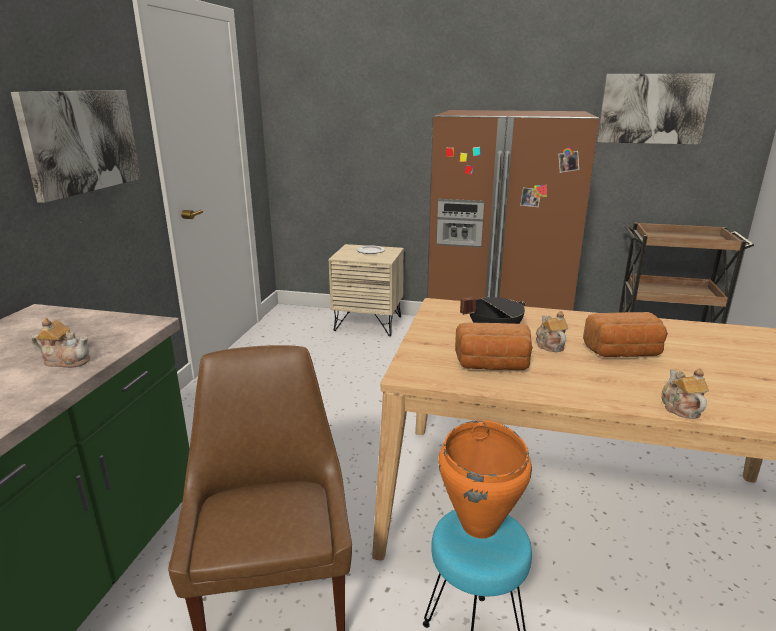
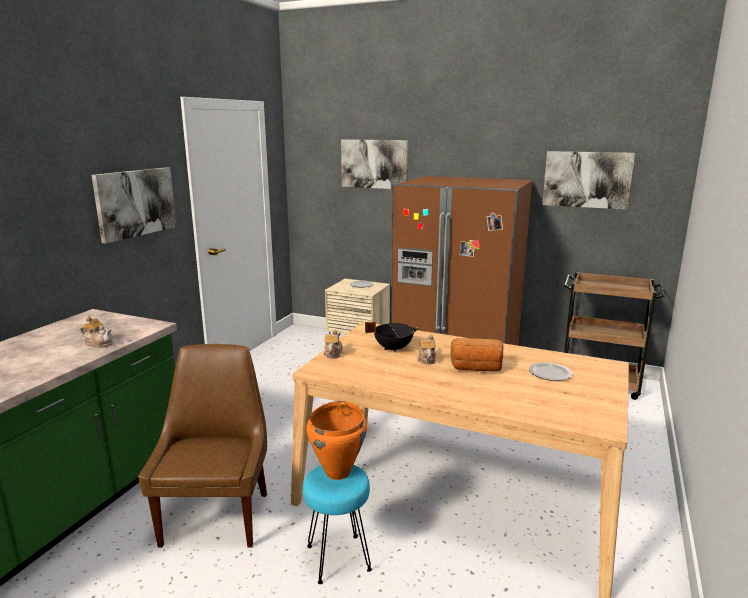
camera: 10 degrees right, 5 degrees down
bread [455,322,533,370] -> none
teapot [662,368,709,419] -> teapot moved to [323,330,343,359]
none -> picture [341,139,408,189]
none -> plate [529,362,572,381]

